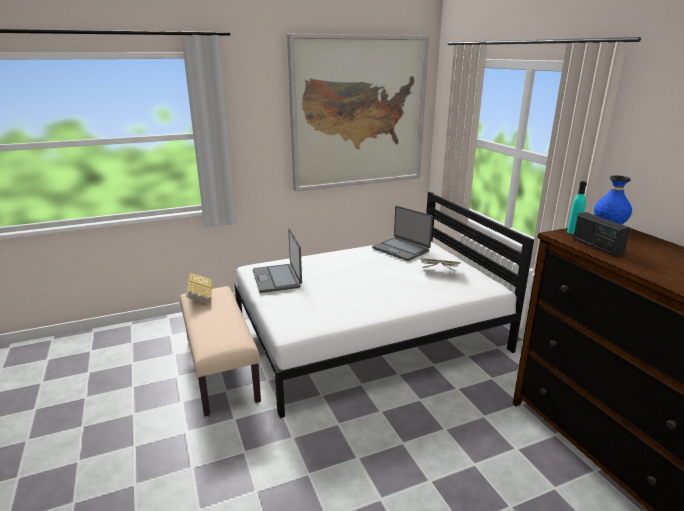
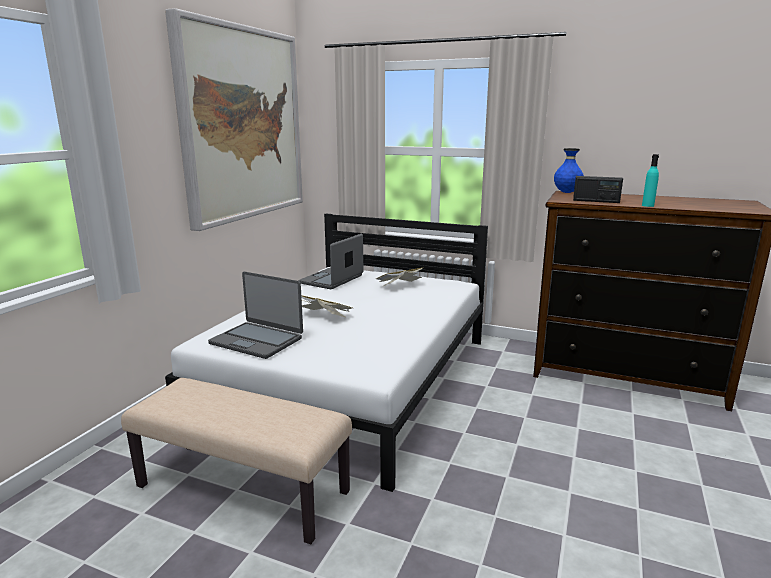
camera: 45 degrees left, 5 degrees down
book [185,273,212,304] -> book moved to [301,295,352,318]
laptop [372,206,433,261] -> laptop turned 120 degrees clockwise [298,234,363,289]
turquoise bottle [567,181,587,234] -> turquoise bottle moved to [642,154,659,207]

